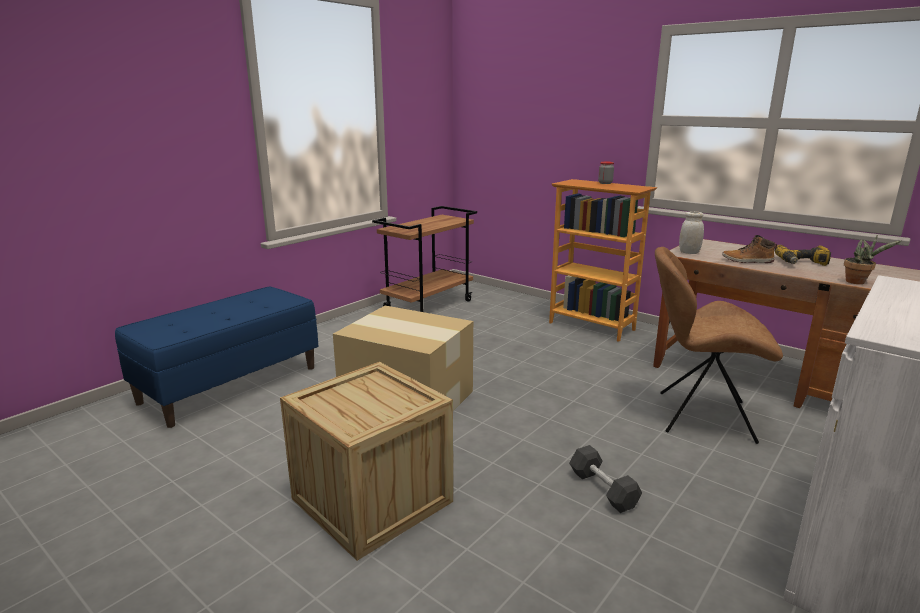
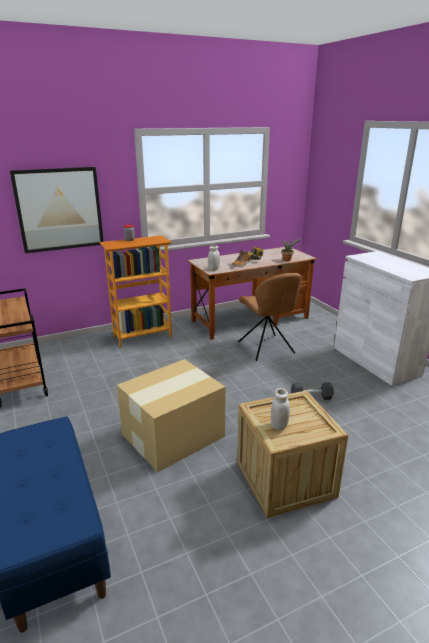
camera: 65 degrees left, 5 degrees up
brown chair [655,247,783,444] -> brown chair turned 60 degrees counterclockwise [238,273,302,361]
none -> picture [10,167,104,253]
none -> white jar [271,388,290,430]

